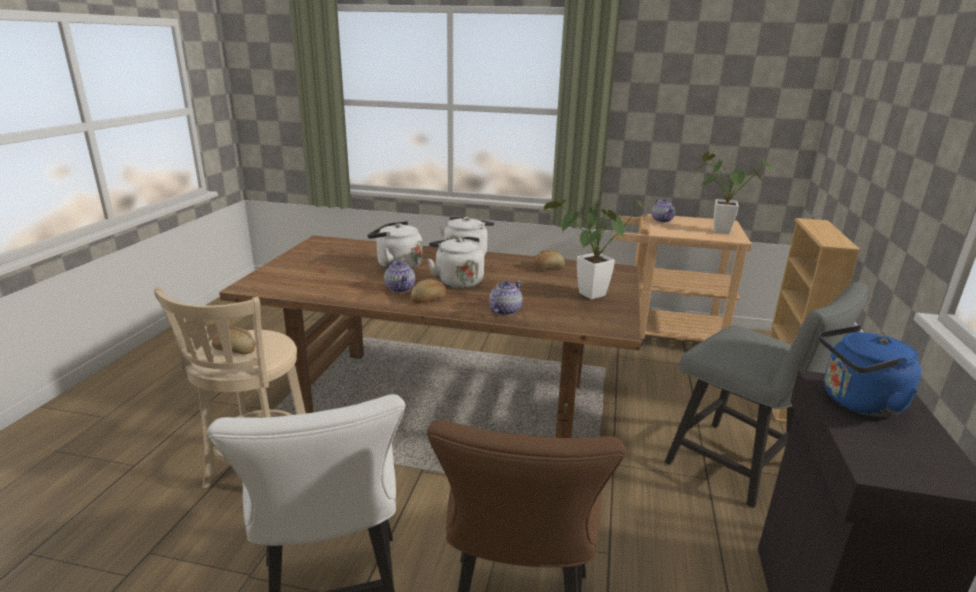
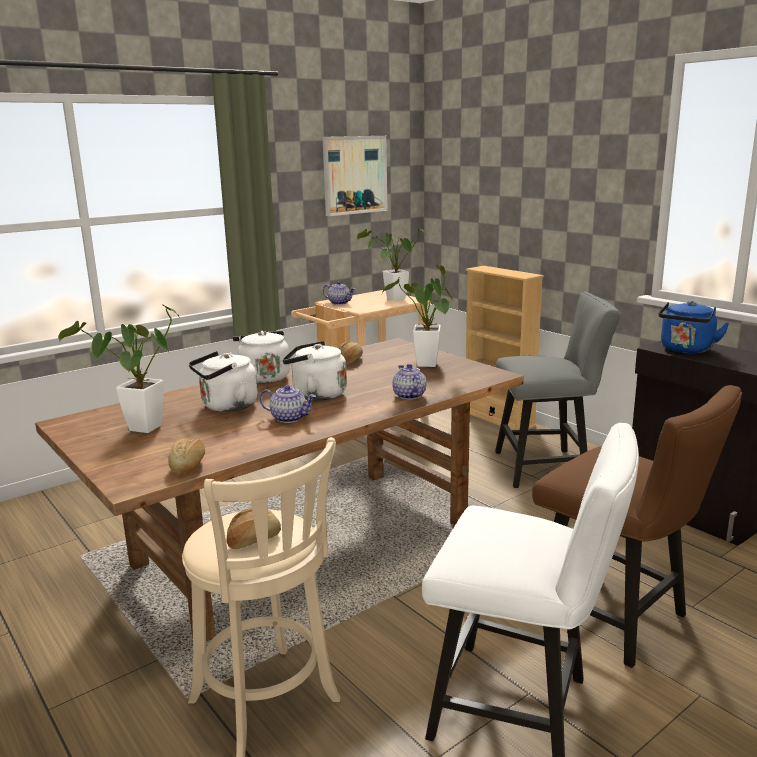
camera: 50 degrees left, 5 degrees down
bread [411,279,446,304] -> bread moved to [168,438,205,475]
none -> potted plant [58,304,180,433]
none -> picture [322,136,388,216]

